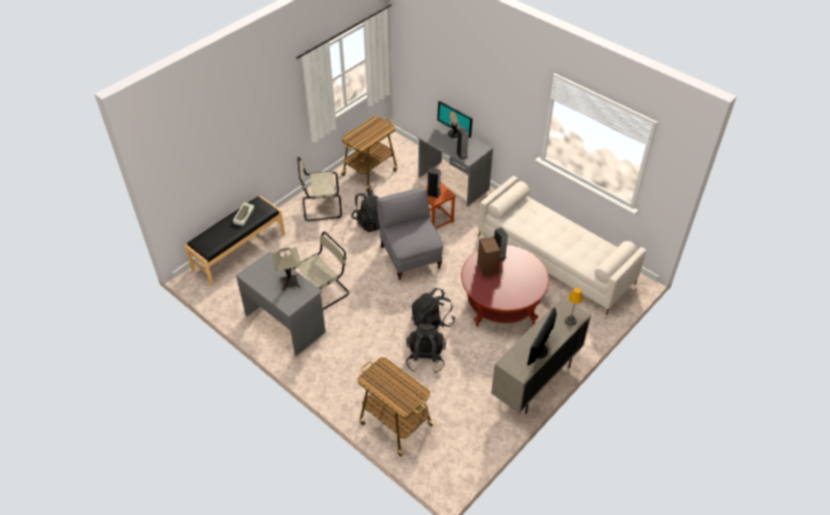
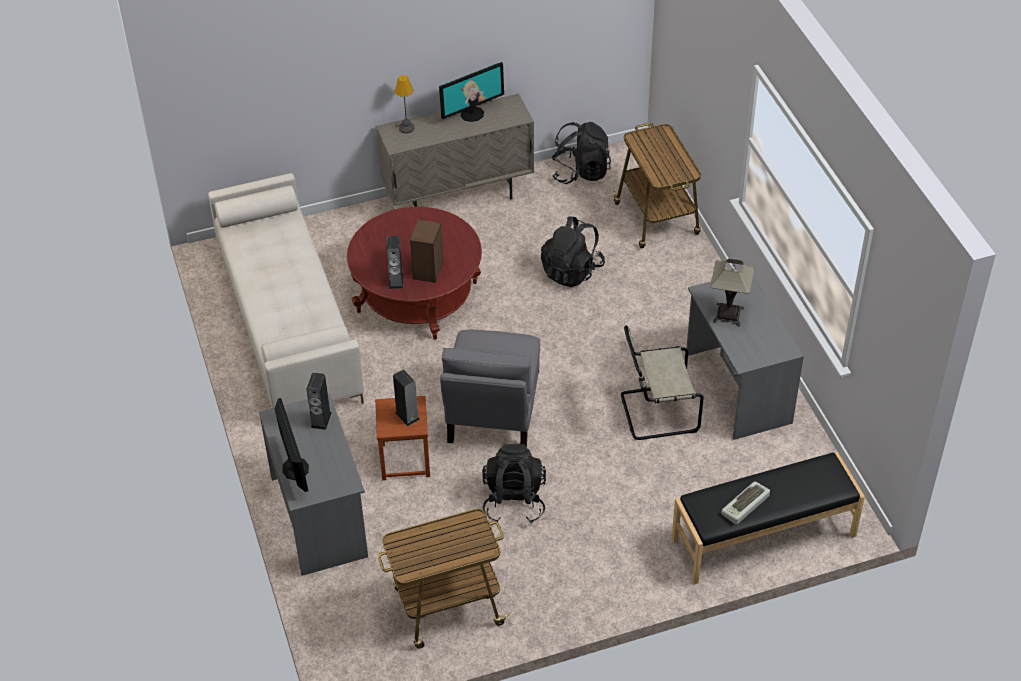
camera: 150 degrees left, 0 degrees up
beige chair [297,157,342,221] -> none
black backpack [411,288,455,331] -> black backpack moved to [551,122,611,184]

